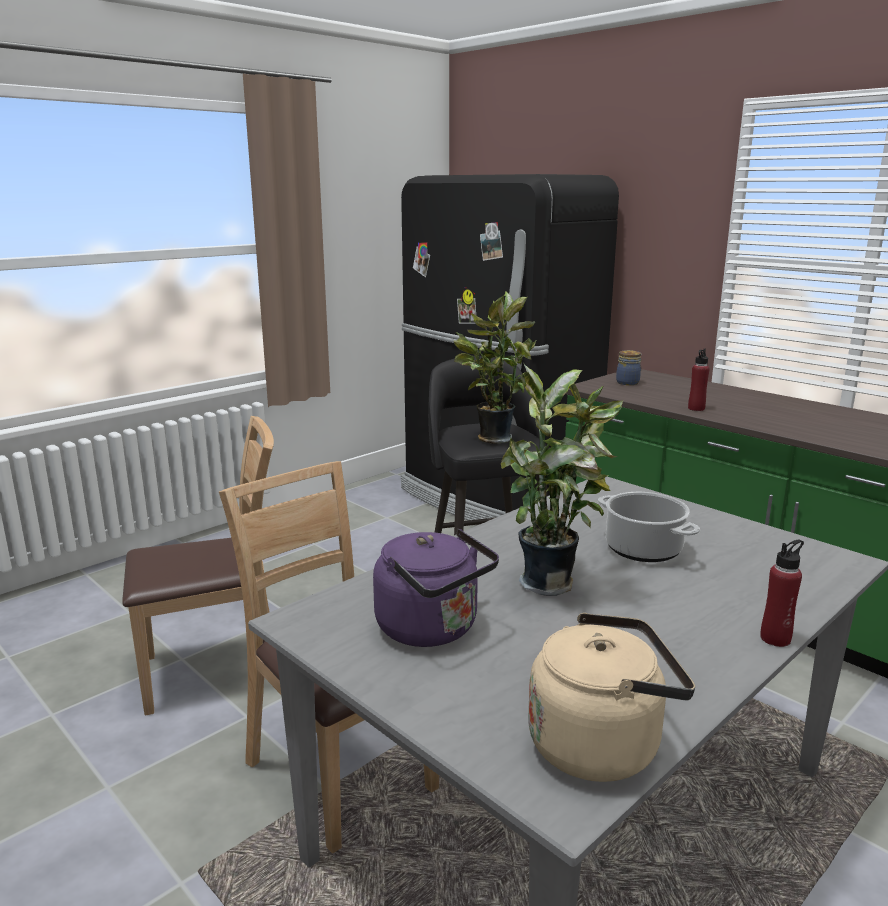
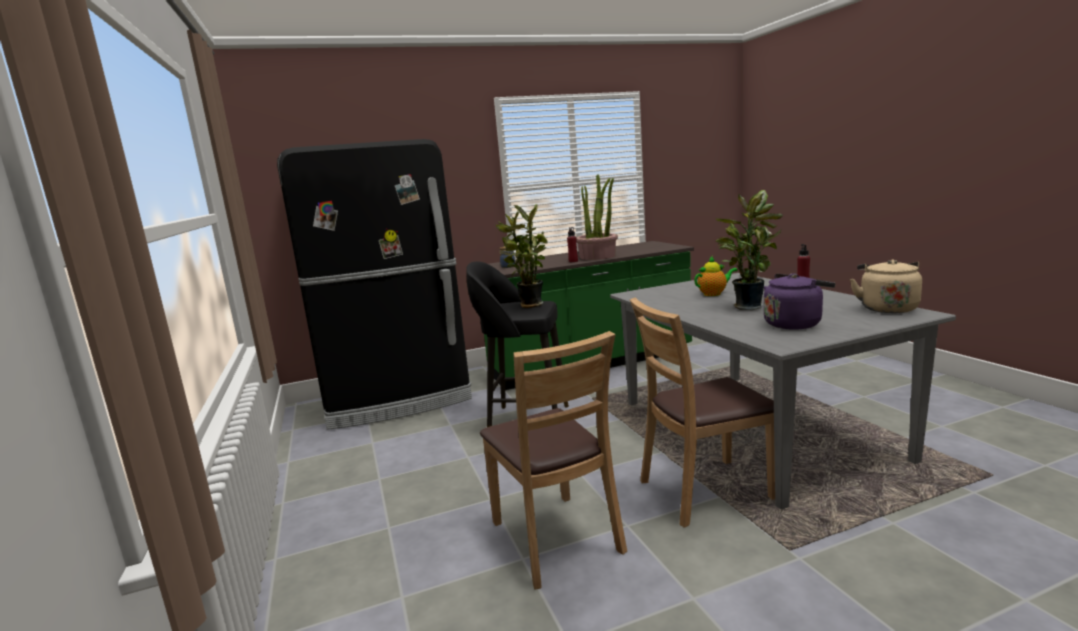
camera: 65 degrees left, 5 degrees down
brown chair [122,416,274,716] -> brown chair turned 150 degrees clockwise [480,331,627,590]
cooking pot [598,492,700,562] -> teapot [694,256,738,296]
none -> potted plant [576,174,618,260]

